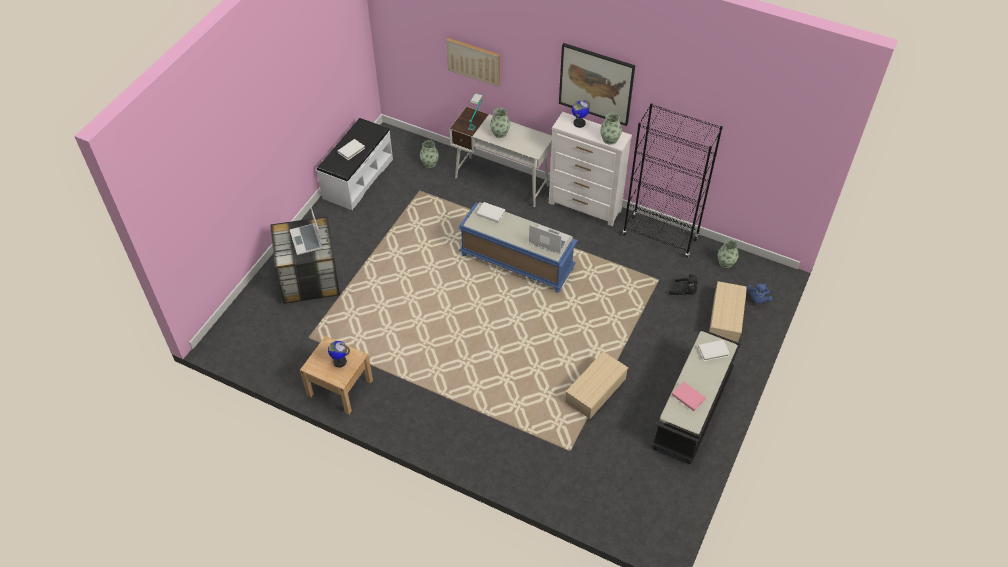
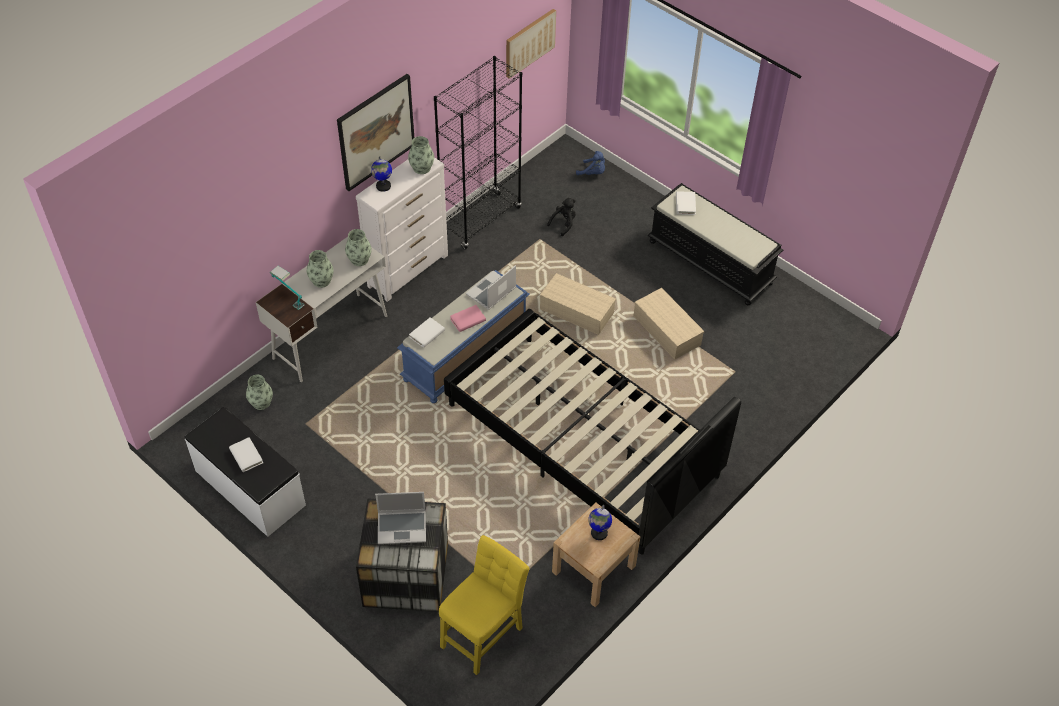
camera: 75 degrees left, 0 degrees up
picture [446,38,500,87] -> picture moved to [506,9,556,79]
pink book [672,382,706,411] -> pink book moved to [450,305,486,332]
beige storage box [709,281,747,342] -> beige storage box moved to [540,273,616,335]
vase [718,239,739,268] -> vase moved to [345,229,372,266]
none -> yellow chair [439,535,530,675]
none -> black bed [444,309,741,554]

